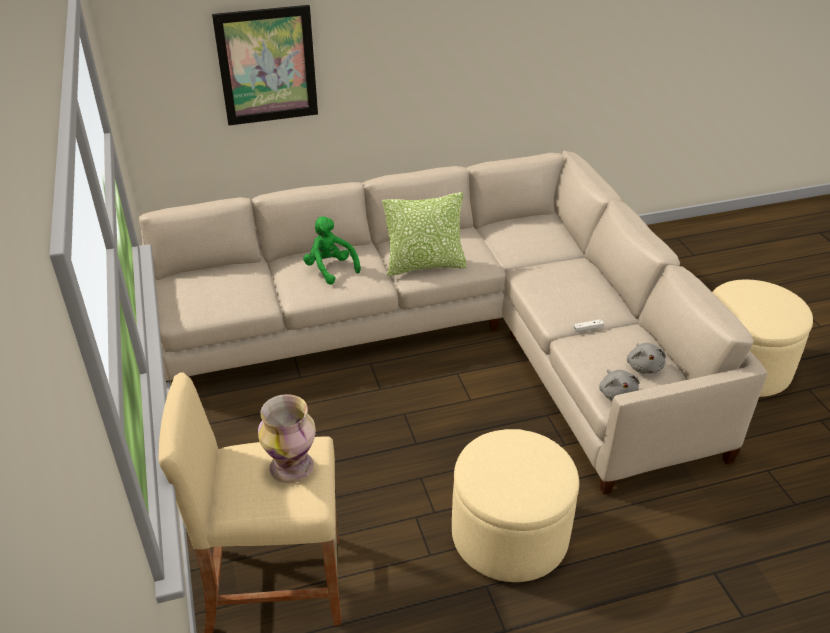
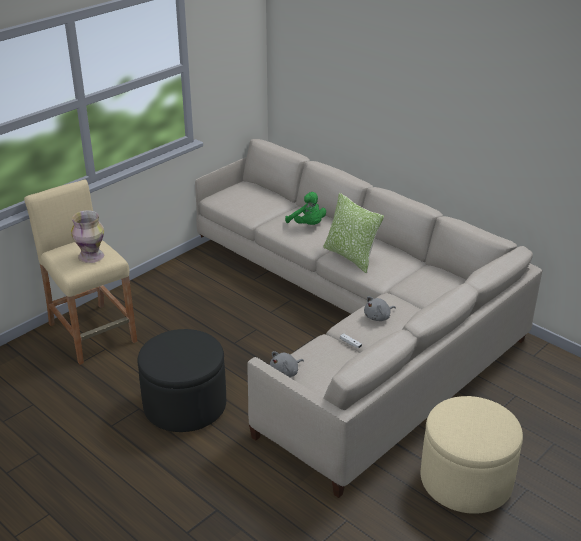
camera: 60 degrees right, 5 degrees down
picture [212,5,318,125] -> none
green plush toy [303,216,361,285] -> green plush toy turned 120 degrees clockwise [285,192,326,225]
beige ottoman [452,429,579,582] -> black ottoman [137,329,226,432]
grey plush toy [627,343,666,374] -> grey plush toy moved to [364,296,396,321]

